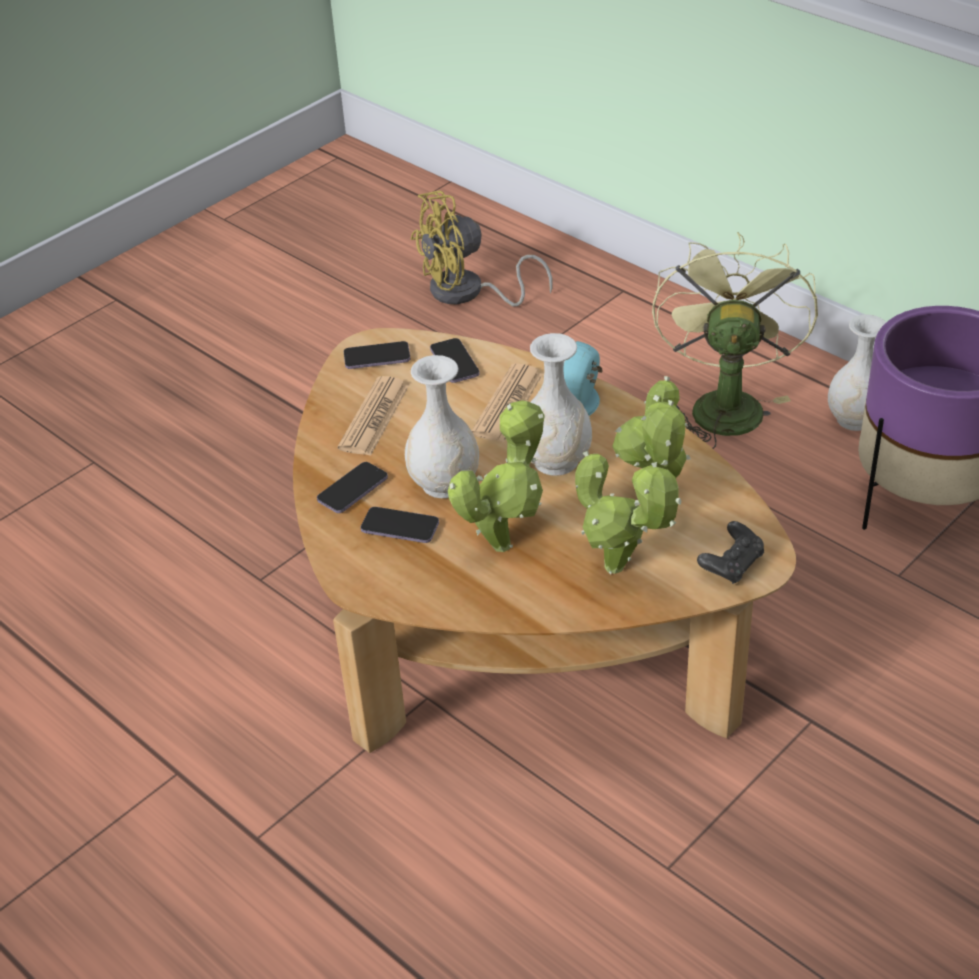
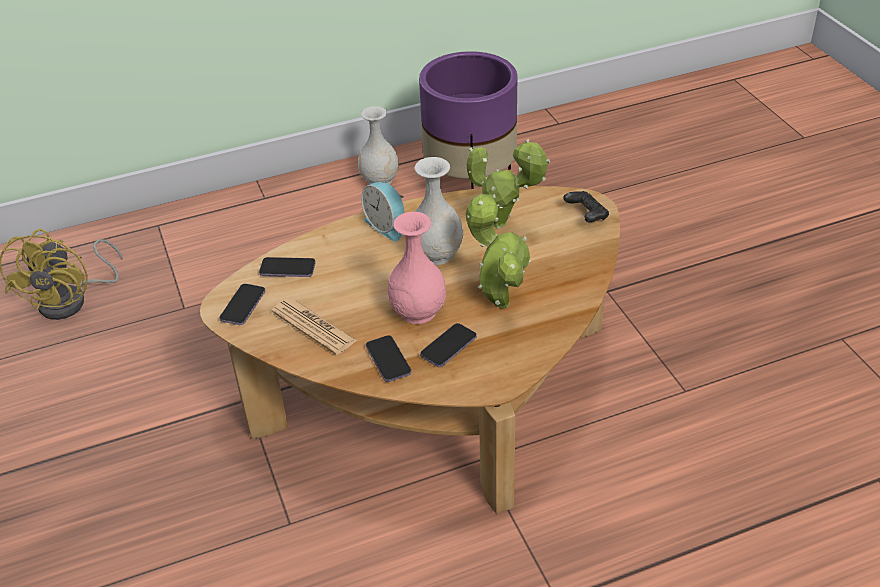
camera: 65 degrees left, 0 degrees up
white vase [405,355,479,498] -> pink vase [388,212,446,324]
newspaper [472,364,543,442] -> none
potted plant [575,451,682,574] -> none
green fan [652,232,818,449] -> none

